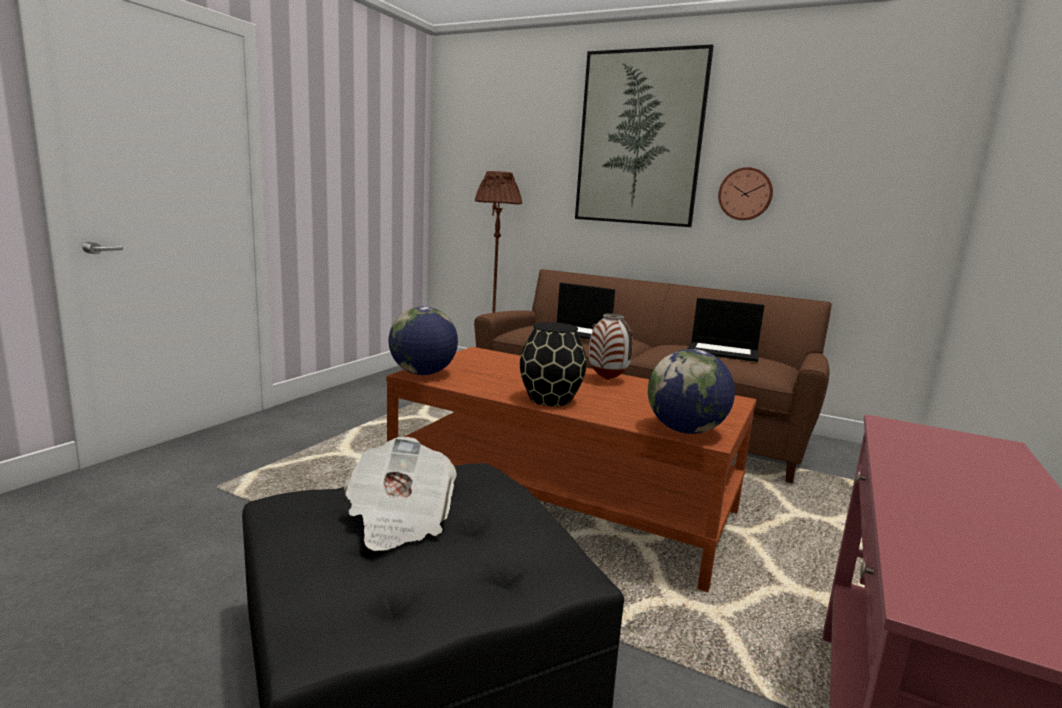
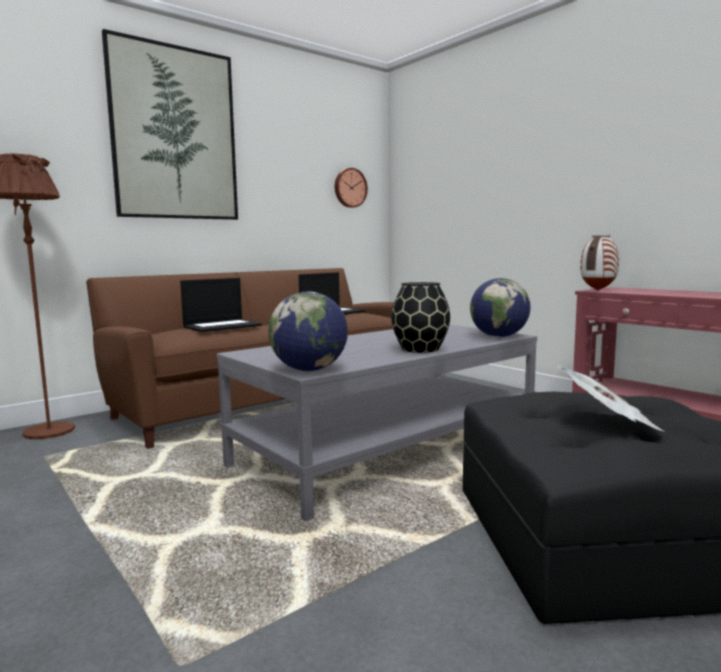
camera: 65 degrees left, 5 degrees down
brown coffee table [386,347,756,592] -> grey coffee table [217,325,537,521]
vase [589,313,633,380] -> vase moved to [580,235,619,290]
wall clock [718,167,773,220] -> wall clock moved to [335,168,368,208]

